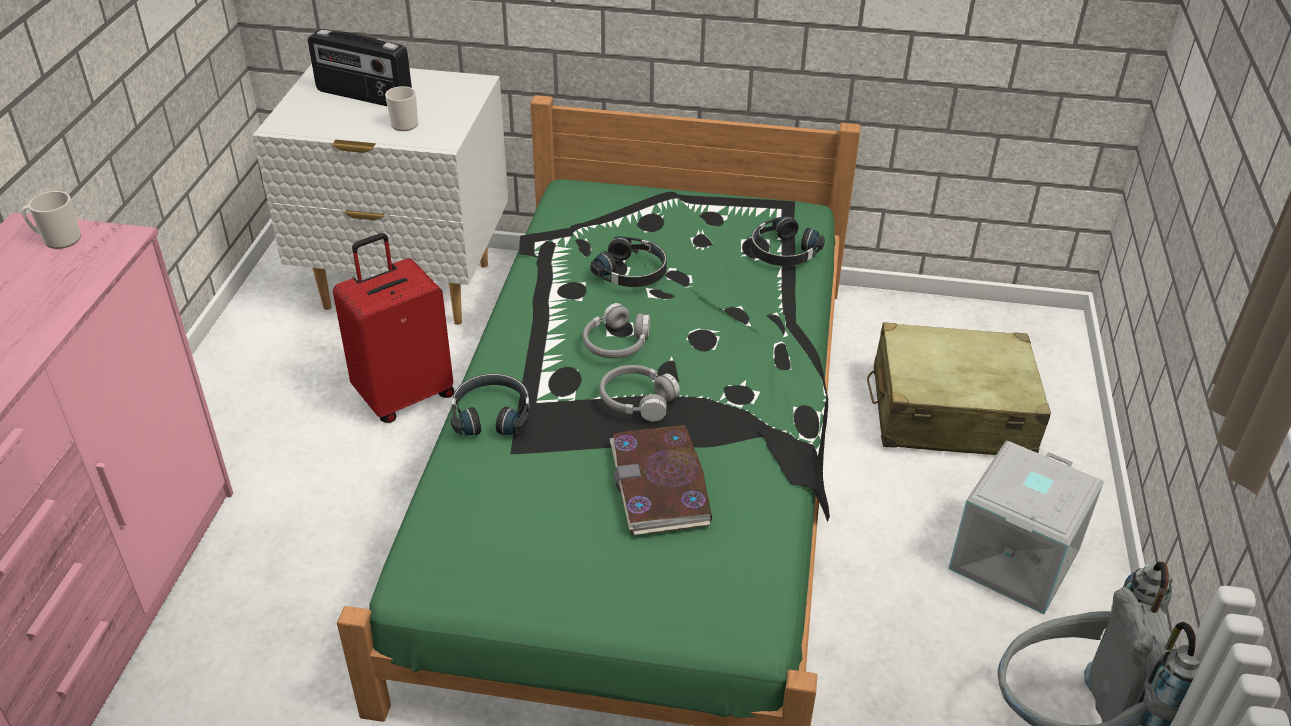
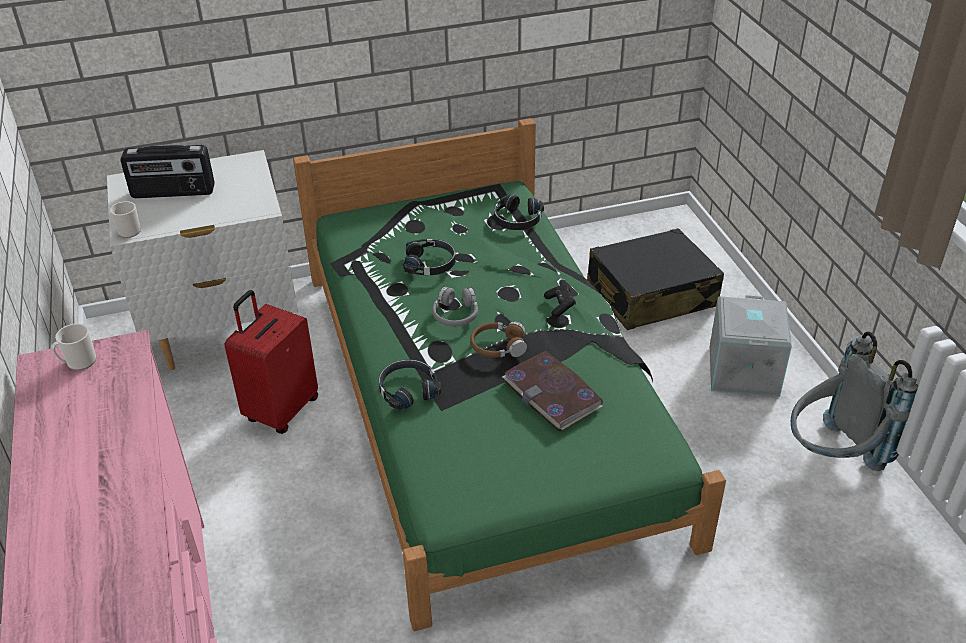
camera: 25 degrees left, 0 degrees up
mug [385,86,418,131] -> mug moved to [110,201,141,238]
grey headphones [599,365,680,421] -> brown headphones [470,321,527,358]
beige suitcase [867,322,1051,455] -> black suitcase [587,228,724,330]
none -> black game controller [544,285,576,317]

